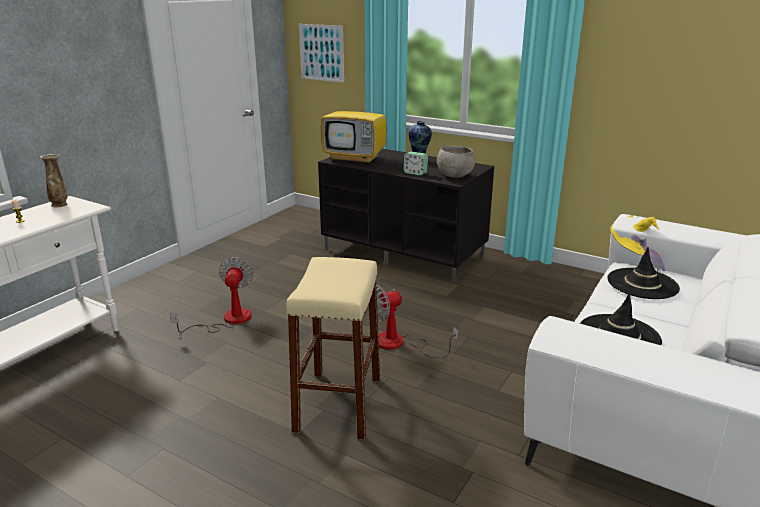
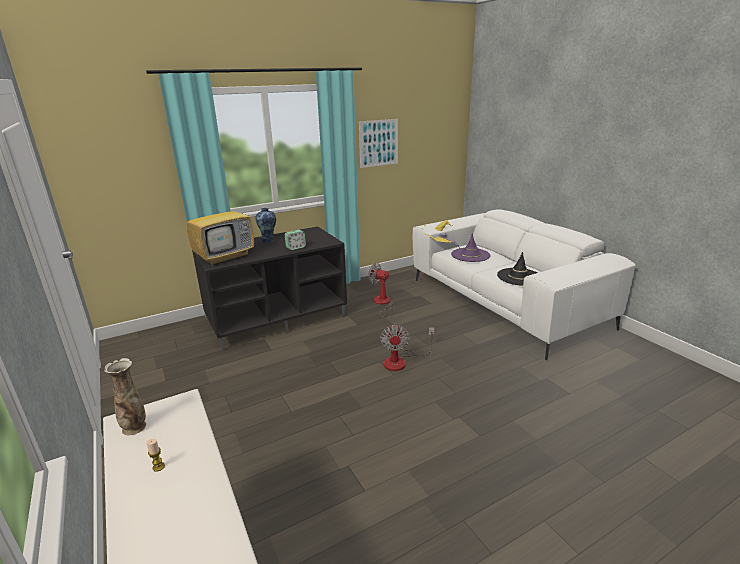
camera: 60 degrees left, 0 degrees up
fan [170,257,254,333] -> fan moved to [368,263,395,318]
beige stool [286,257,380,440] -> none
picture [299,24,344,83] -> picture moved to [359,119,398,168]
grey bowl [437,145,476,178] -> none
black hat [607,247,680,299] -> purple hat [451,233,491,262]

